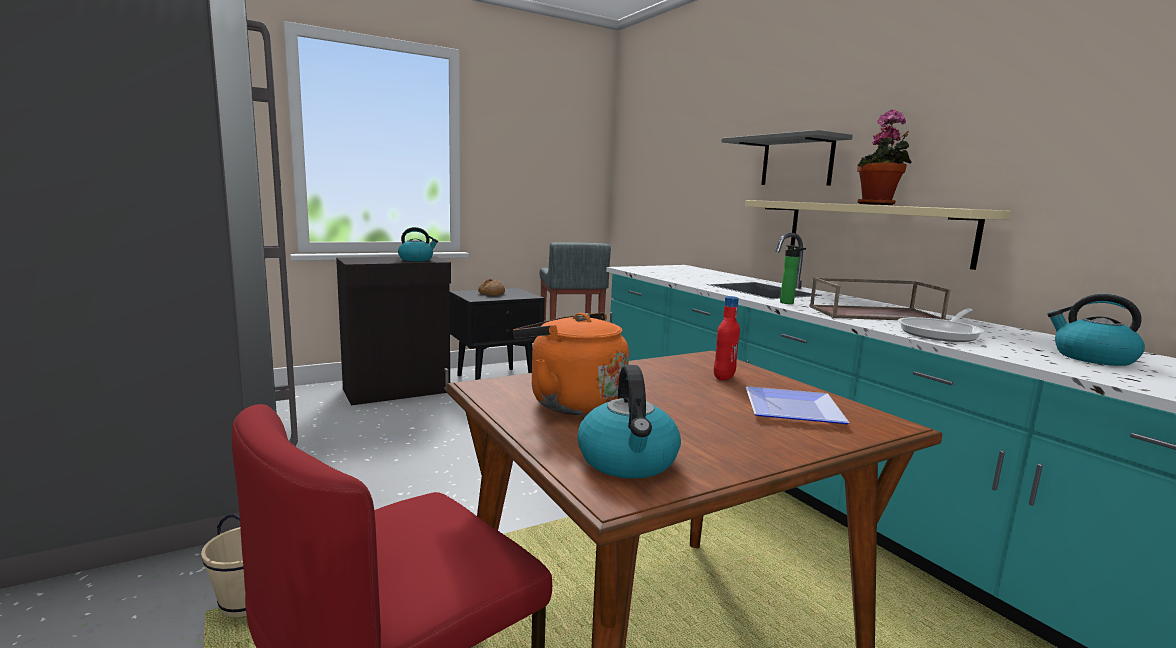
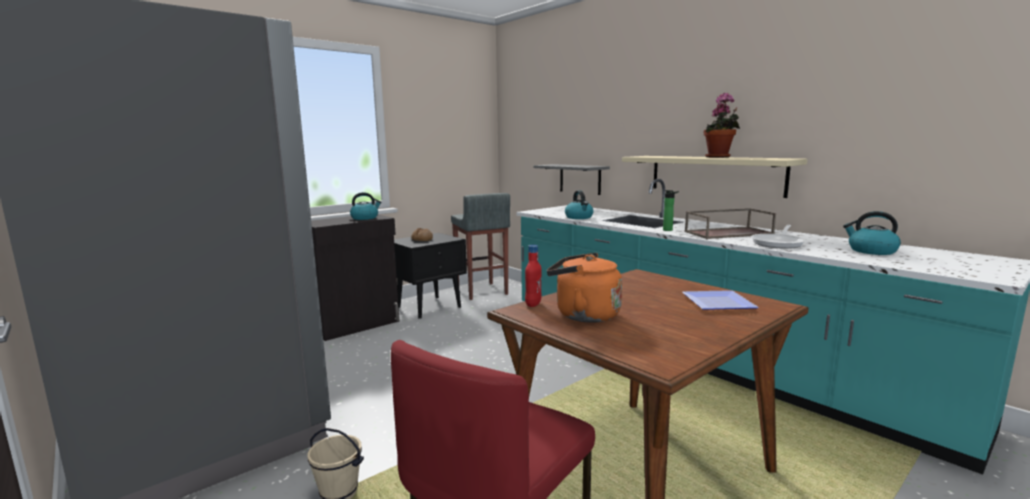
camera: 10 degrees left, 0 degrees up
kettle [577,365,681,479] -> kettle moved to [565,190,593,219]
red bottle [714,296,740,380] -> red bottle moved to [525,245,542,307]
grey shelf [722,130,853,186] -> grey shelf moved to [534,164,610,195]

